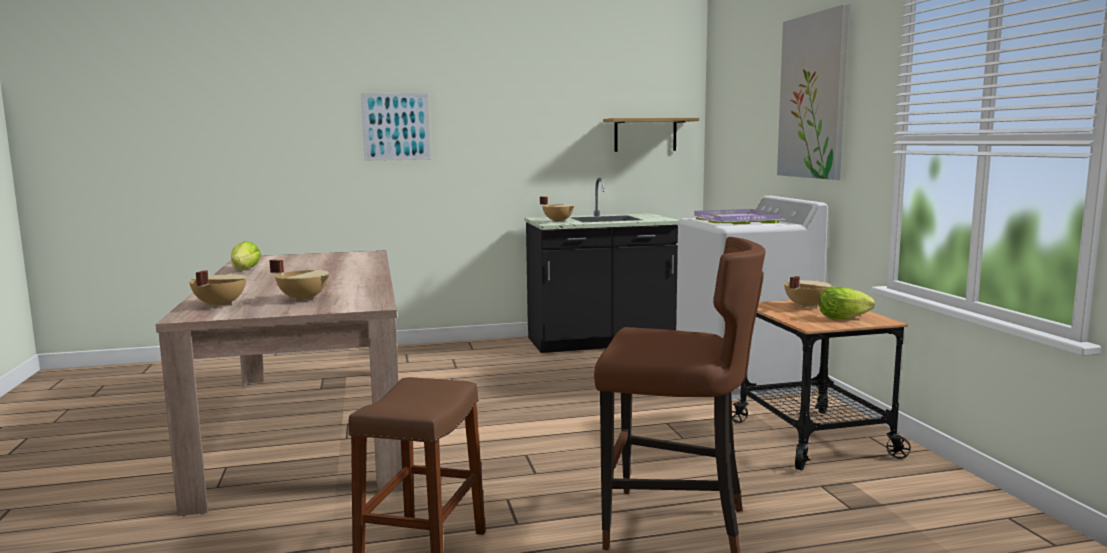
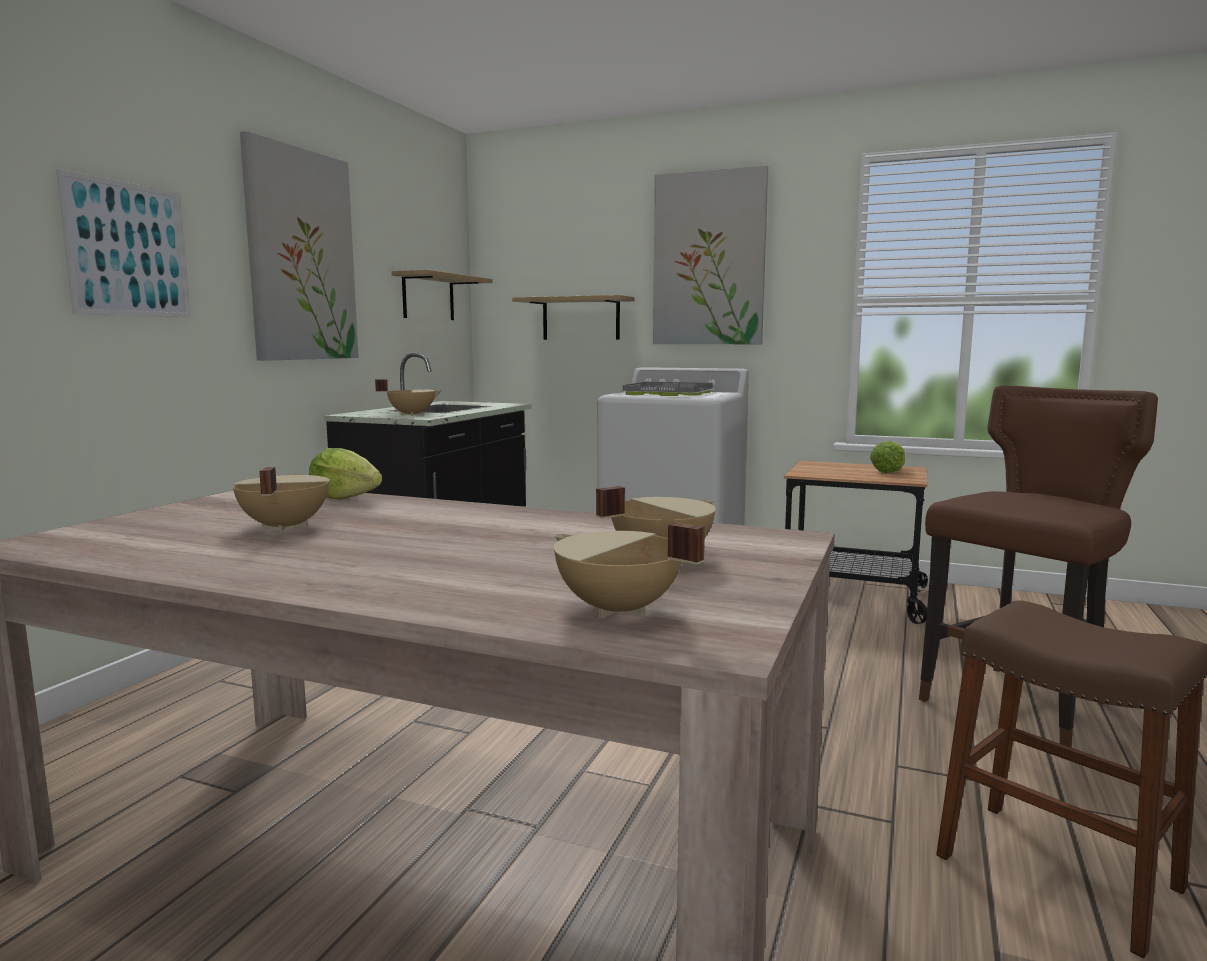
camera: 55 degrees left, 0 degrees up
lettuce [231,241,261,269] -> lettuce moved to [309,448,382,500]
purple tray [689,209,787,224] -> grey tray [619,382,718,396]
beige cooking pot [784,276,831,308] -> beige cooking pot moved to [233,467,330,532]
none -> picture [240,131,359,361]
none -> shelf [512,295,634,340]

